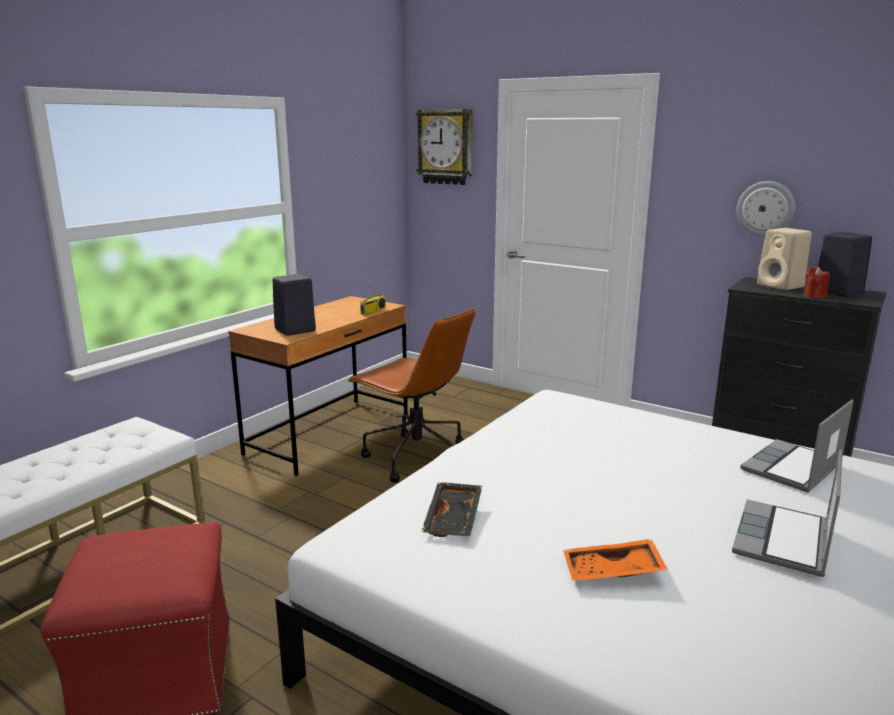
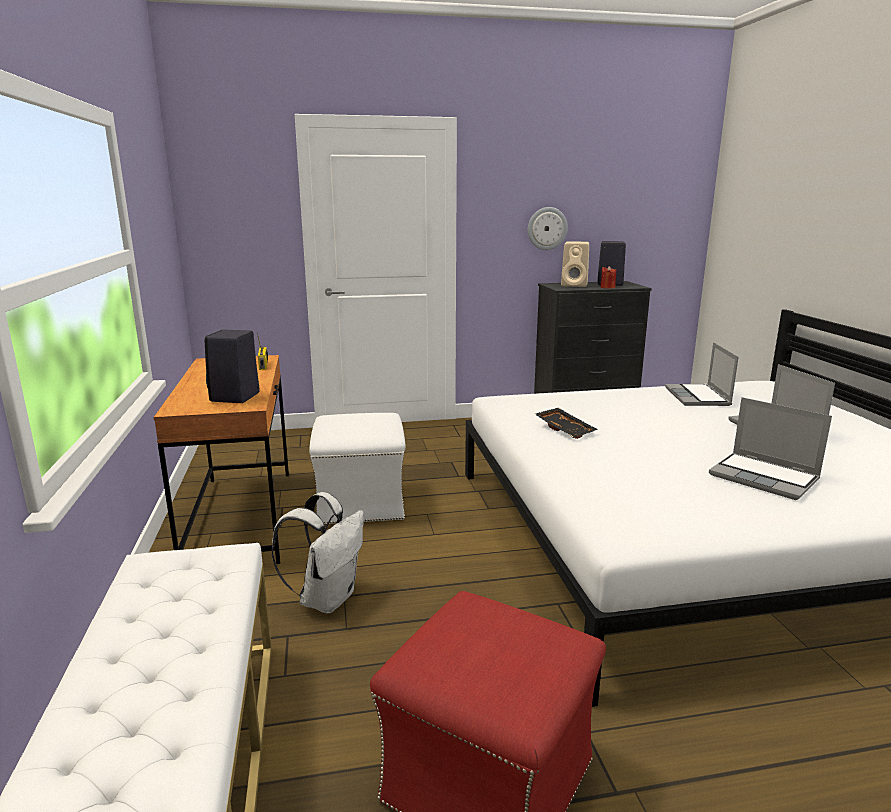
camera: 45 degrees left, 0 degrees up
brown office chair [347,308,475,483] -> white ottoman [309,413,405,524]
wall clock [416,109,472,185] -> none
black tray [421,482,482,537] -> black tray moved to [535,408,598,439]
orange tray [563,539,668,581] -> laptop [709,397,832,500]
none -> white backpack [271,492,364,614]

